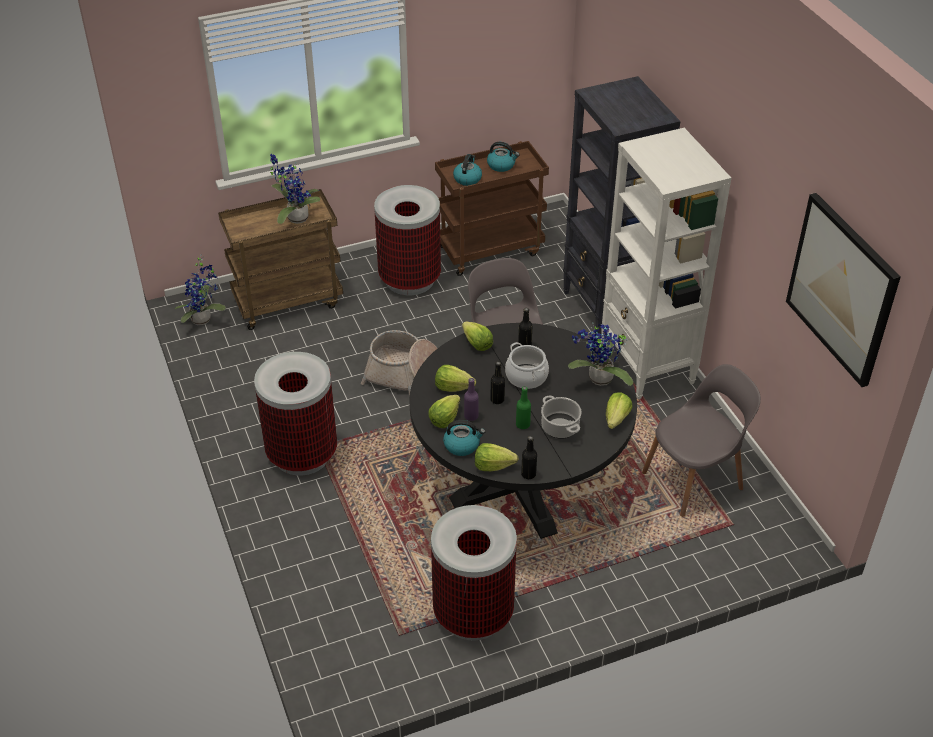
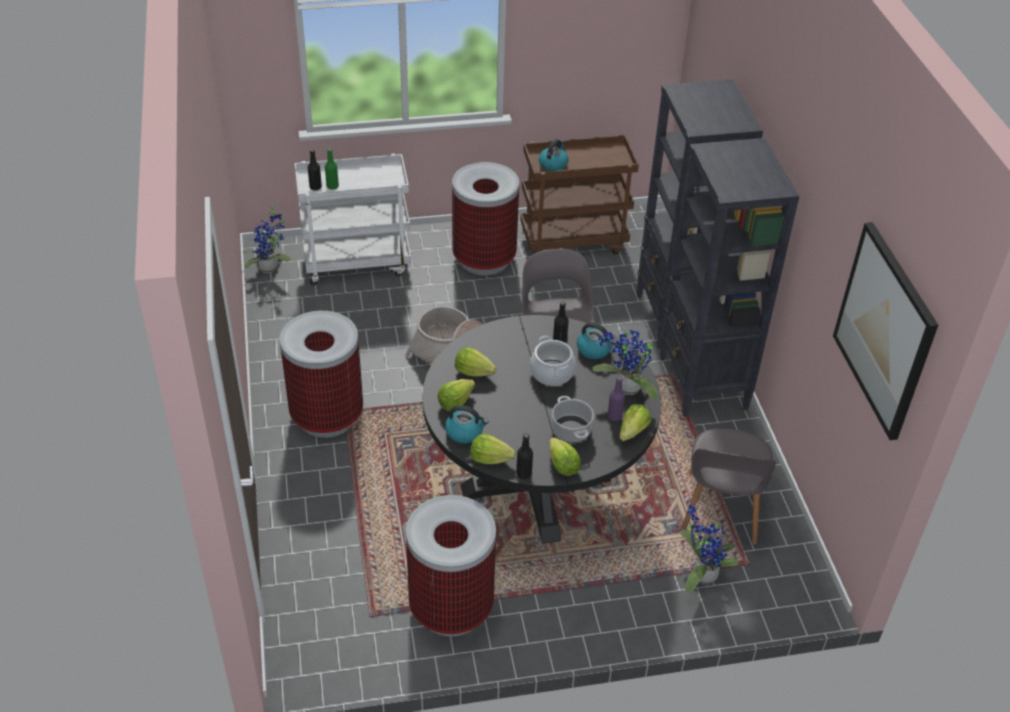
camera: 10 degrees right, 0 degrees up
brown cart [218,189,343,330] -> white cart [294,154,411,285]
potted plant [270,154,320,224] -> potted plant moved to [679,504,738,592]
lettuce [462,322,493,351] -> lettuce moved to [549,437,581,476]
purple bottle [464,378,479,421] -> purple bottle moved to [607,376,625,421]
kettle [487,142,519,172] -> kettle moved to [577,323,617,359]
black bottle [490,362,505,404] -> black bottle moved to [308,149,322,190]
green bottle [516,386,531,429] -> green bottle moved to [325,148,339,190]
white bookcase [601,128,731,399] -> black bookcase [660,138,800,417]
grey chair [642,364,761,517] -> grey chair turned 120 degrees clockwise [681,428,776,545]

